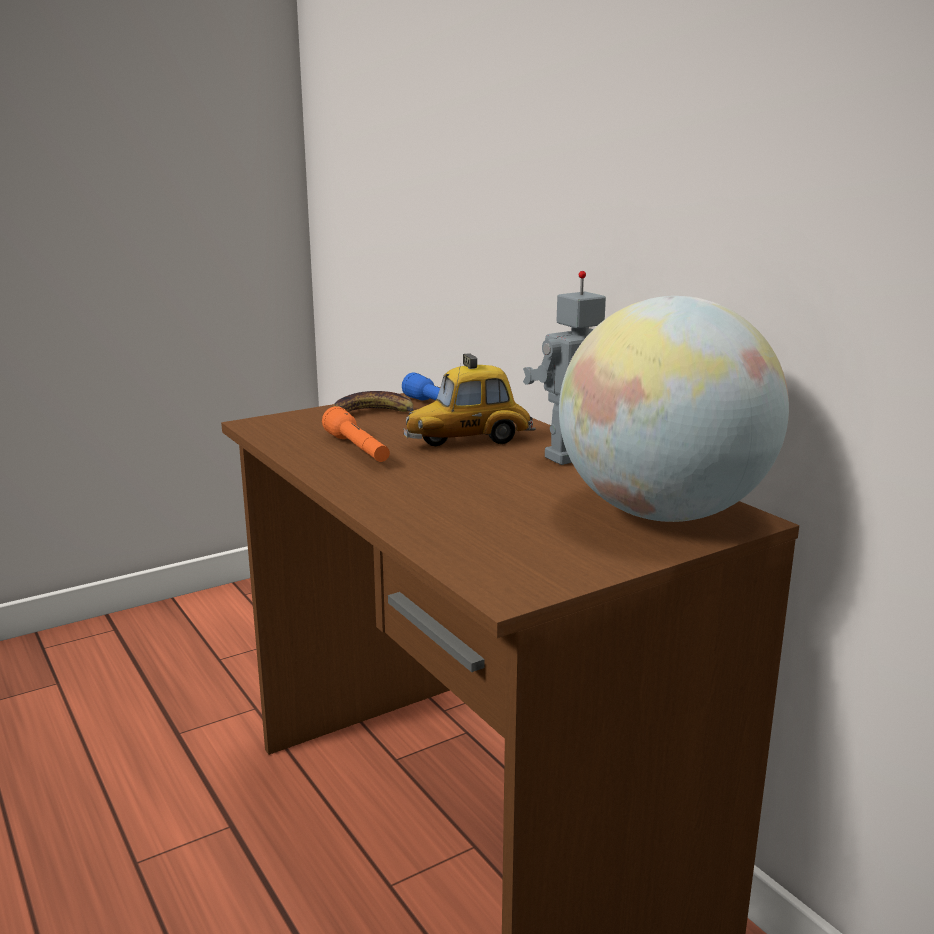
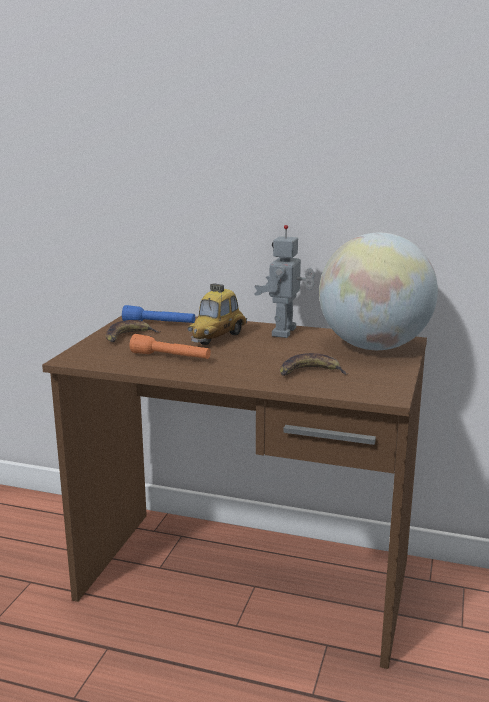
camera: 40 degrees left, 0 degrees up
none -> banana [280,353,349,376]

